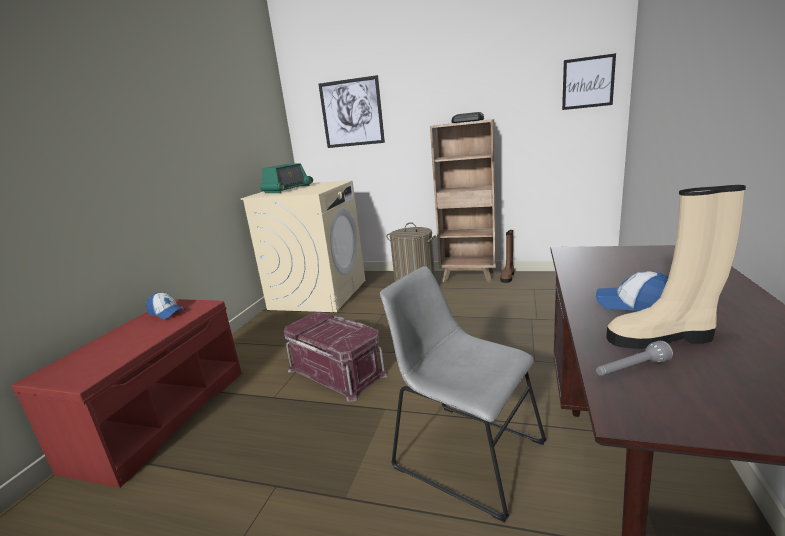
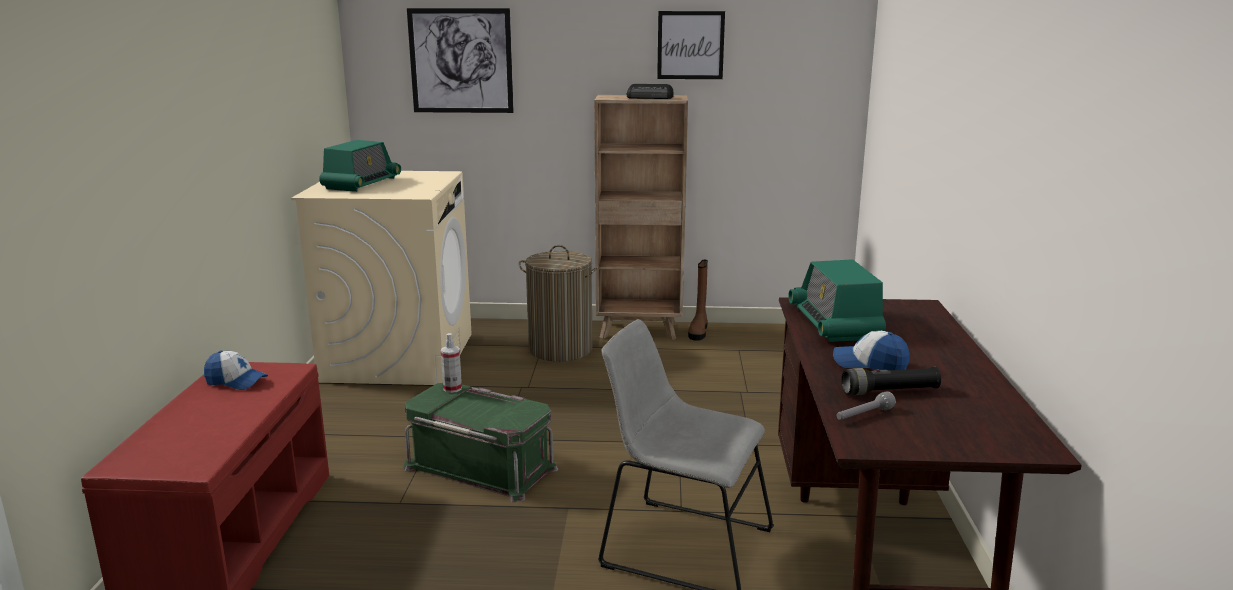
camera: 15 degrees left, 0 degrees up
red storage box [284,312,388,402] -> green storage box [403,383,558,502]
picture [562,53,616,110] -> picture moved to [657,11,725,79]
beige boot [606,185,746,349] -> black flashlight [841,367,941,395]
none -> spray bottle [441,333,462,393]
none -> radio [788,259,886,342]

